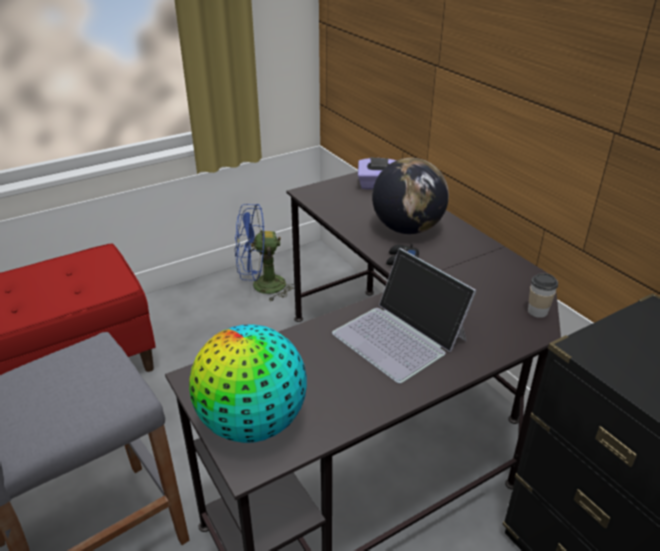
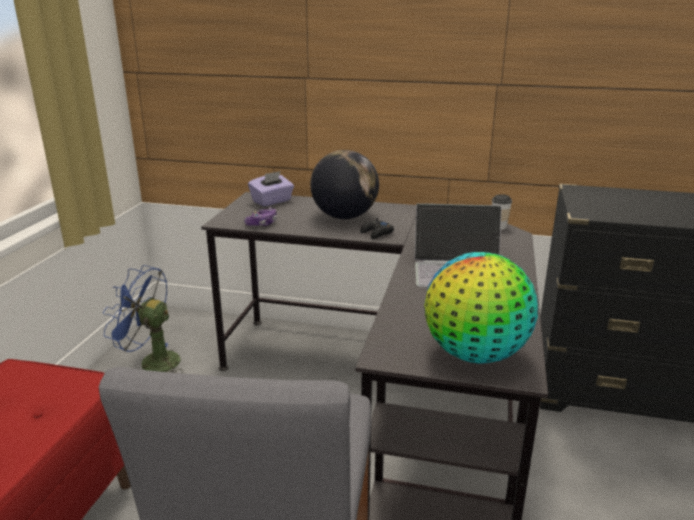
camera: 45 degrees left, 10 degrees down
blue fan [235,204,295,302] -> blue fan turned 75 degrees clockwise [103,265,184,373]
none -> game controller [244,207,277,226]

